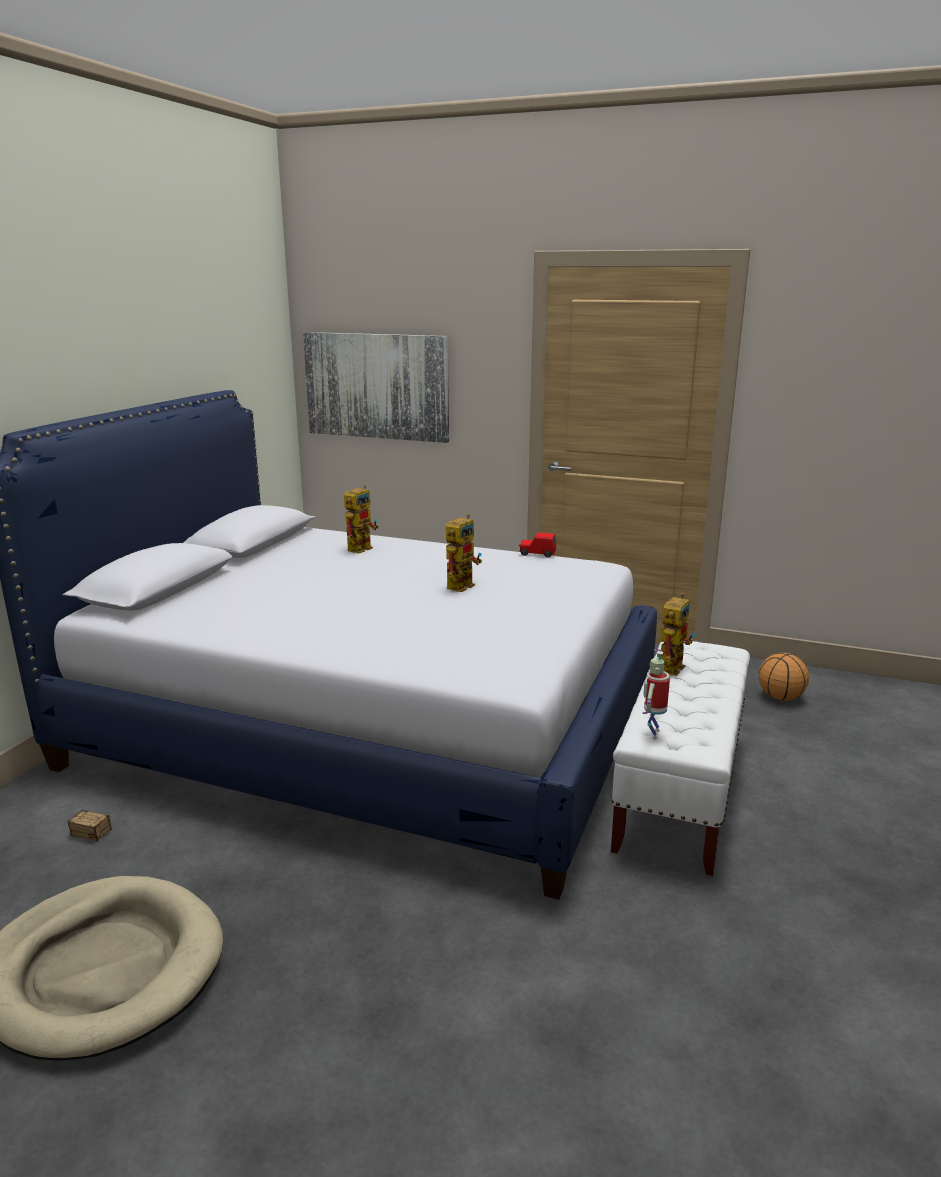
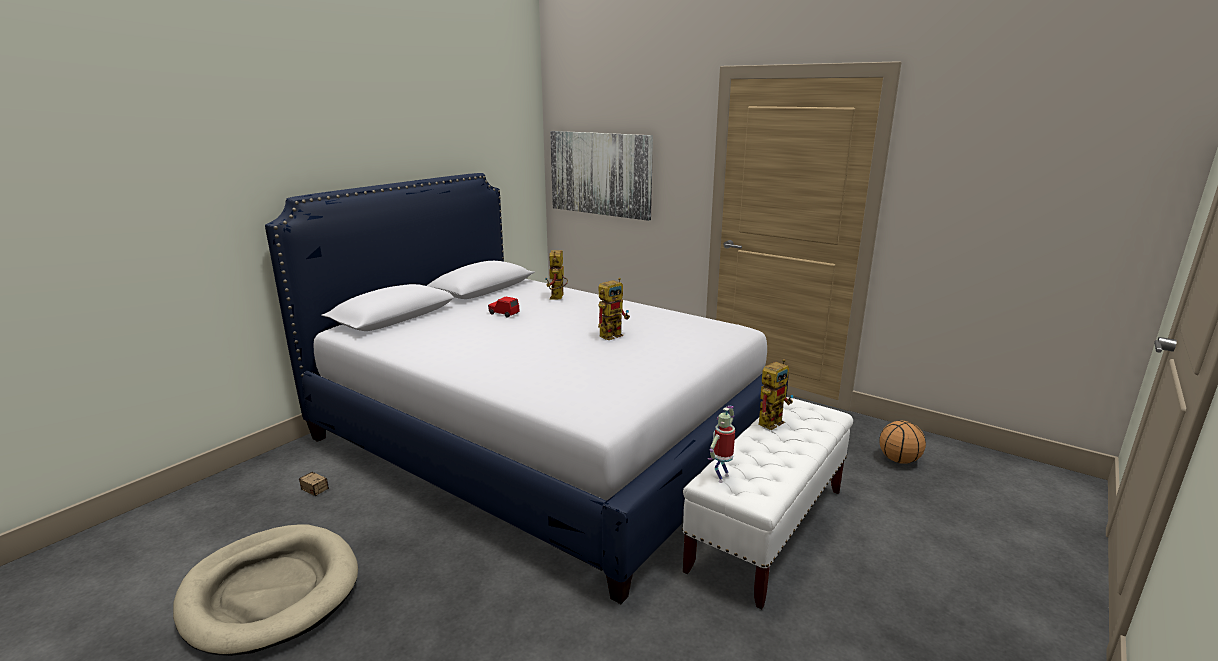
camera: 15 degrees right, 0 degrees up
toy robot [344,485,379,553] -> toy robot turned 135 degrees clockwise [545,250,568,300]
red toy car [519,533,556,558] -> red toy car moved to [488,296,520,318]

